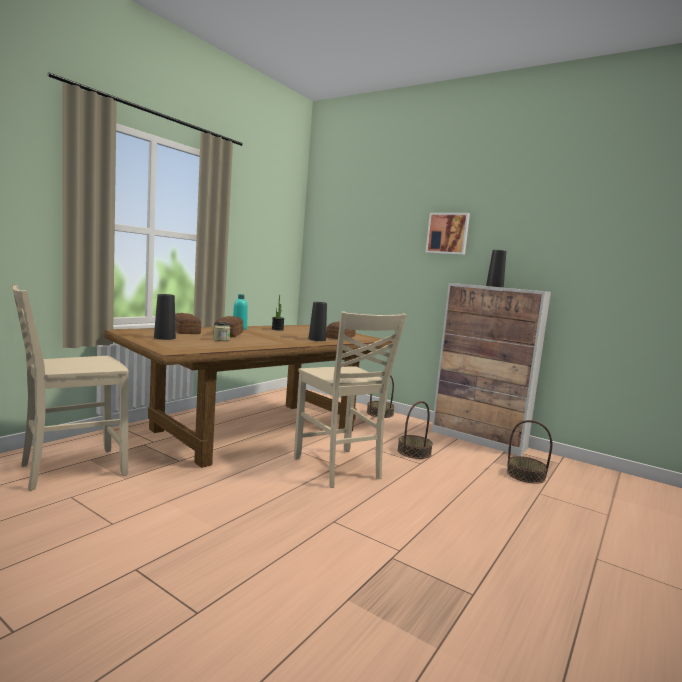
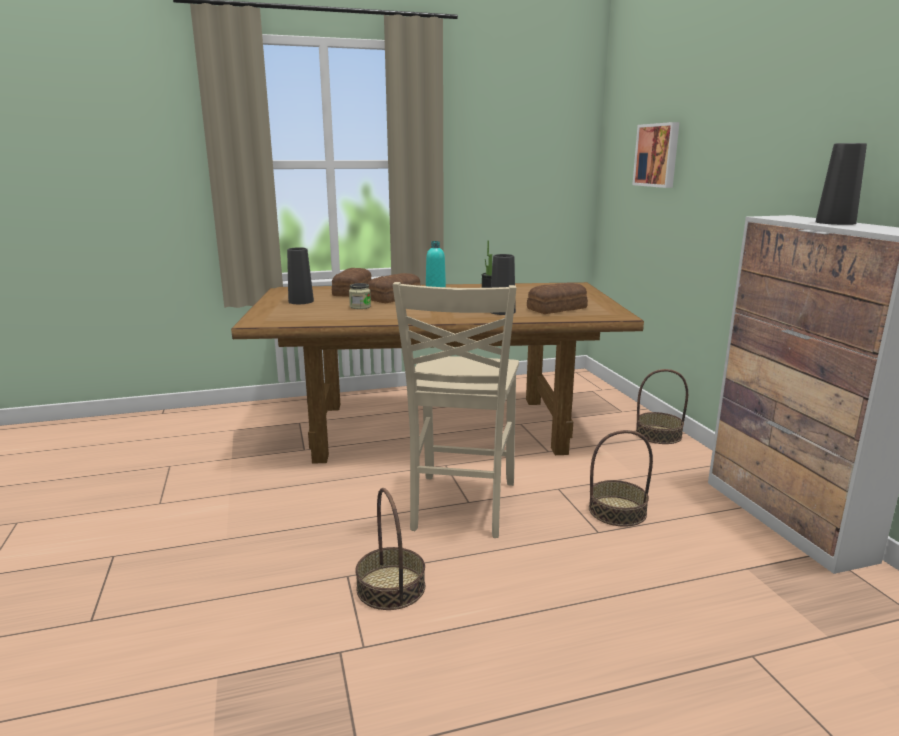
camera: 40 degrees right, 10 degrees up
beige chair [12,284,128,491] -> none
picture [426,213,470,255] -> picture moved to [632,122,680,188]
basket [507,420,552,484] -> basket moved to [355,488,425,610]

